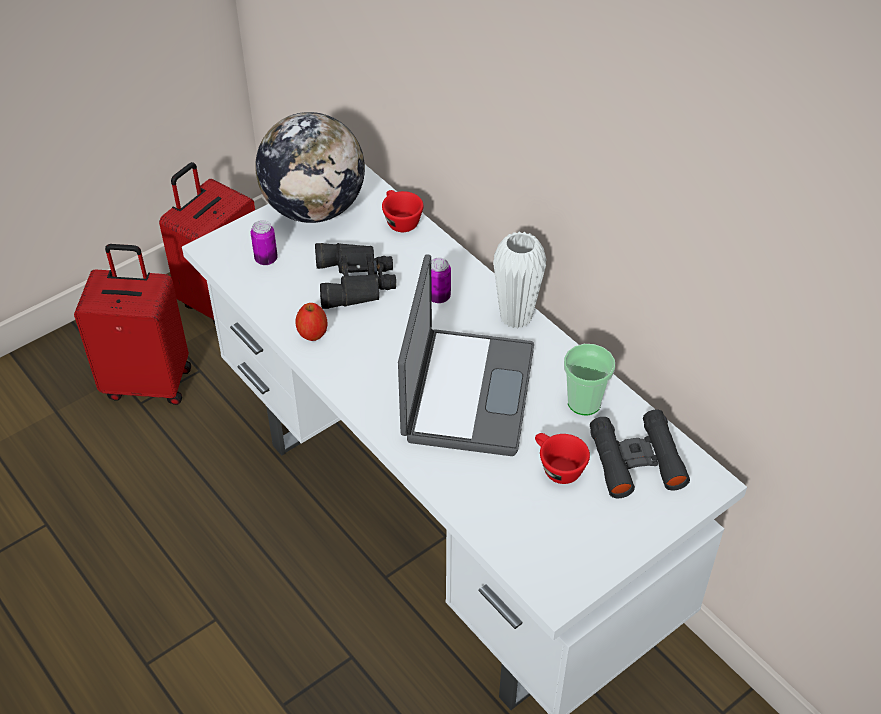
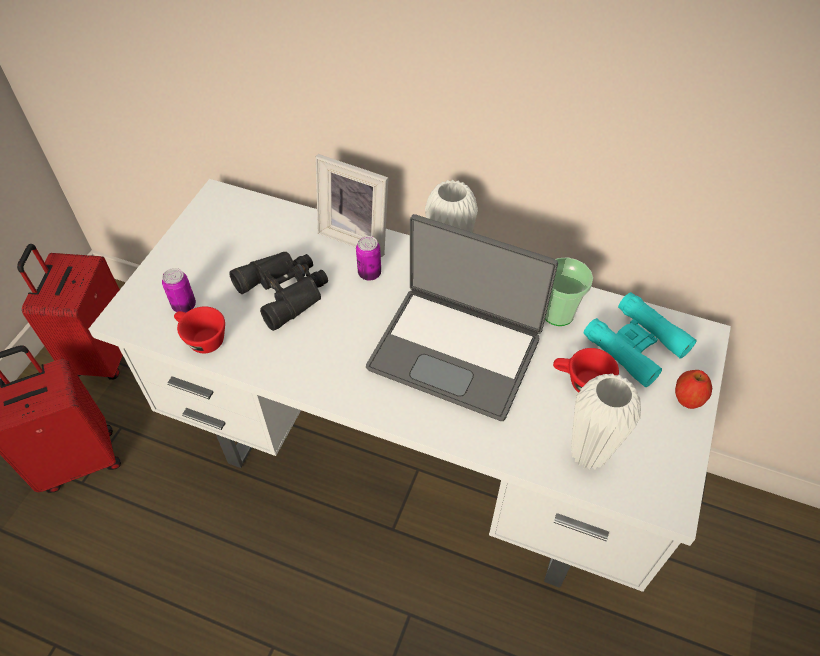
camera: 30 degrees left, 5 degrees up
globe [255,112,365,223] -> none
apple [295,303,328,341] -> apple moved to [675,370,712,409]
red cup [382,190,424,232] -> red cup moved to [174,306,225,354]
laptop [398,254,534,456] -> laptop turned 135 degrees clockwise [366,214,558,421]
black binoculars [590,409,690,498] -> turquoise binoculars [584,292,697,387]
none -> picture frame [316,154,388,257]
none -> white vase [571,374,641,470]

